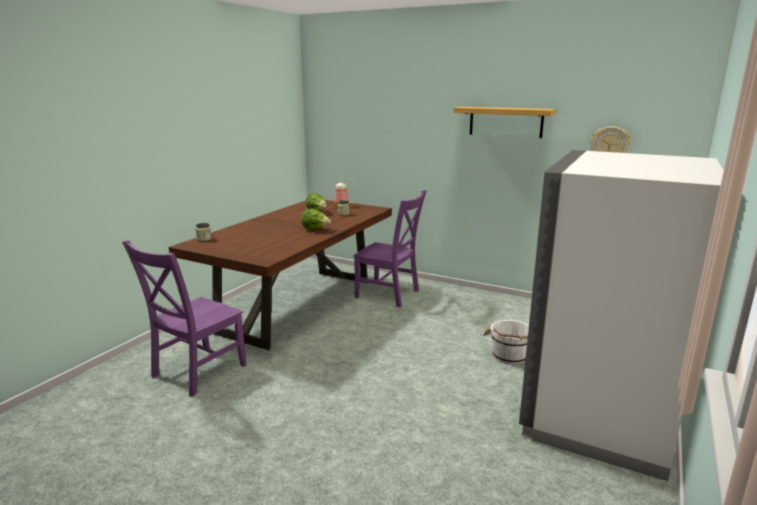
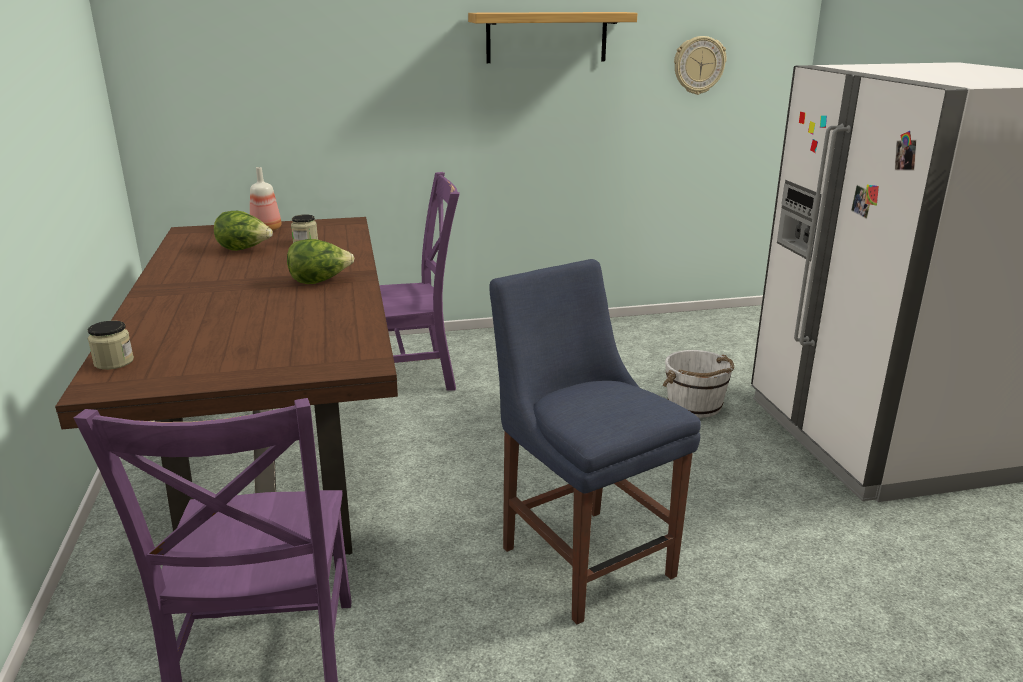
camera: 40 degrees left, 5 degrees up
none -> blue chair [490,259,701,625]

